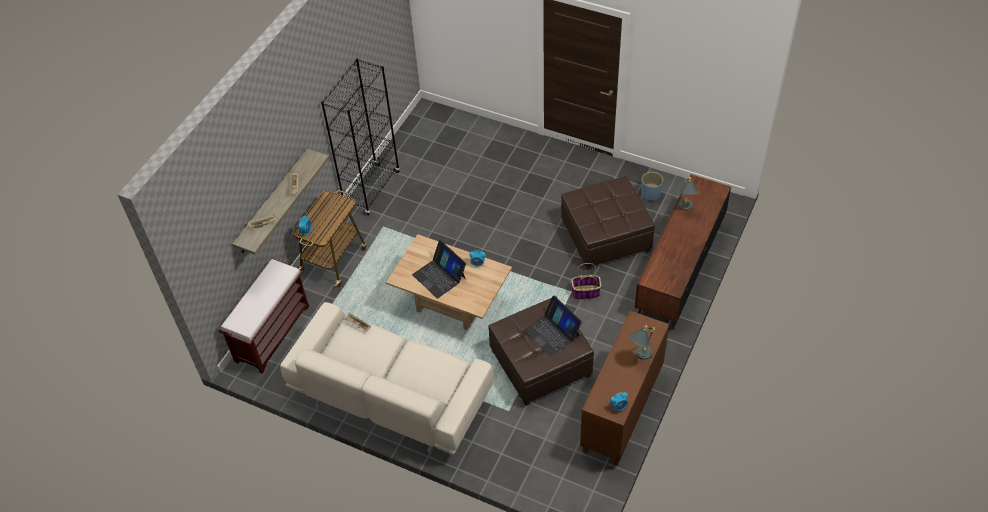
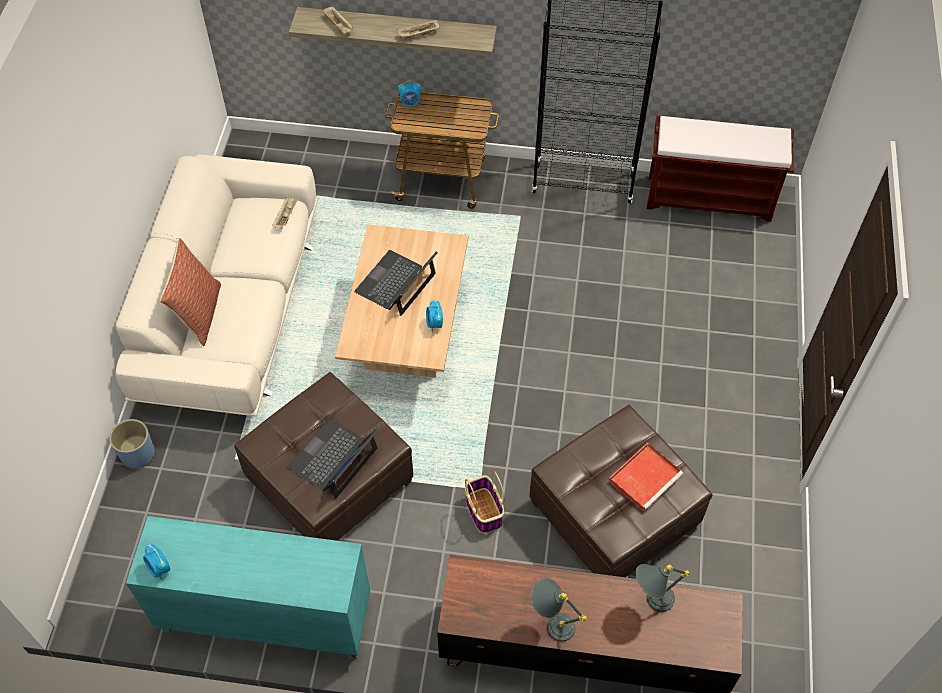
camera: 70 degrees right, 5 degrees up
brown bench [218,258,309,374] -> brown bench moved to [647,116,794,222]
brown cabinet [580,311,669,465] -> turquoise cabinet [126,516,370,659]
grey table lamp [629,325,655,360] -> grey table lamp moved to [531,578,587,641]
blue planter [641,172,663,201] -> blue planter moved to [109,419,155,468]
none -> pillow [160,238,221,346]
none -> red tray [609,442,683,512]

